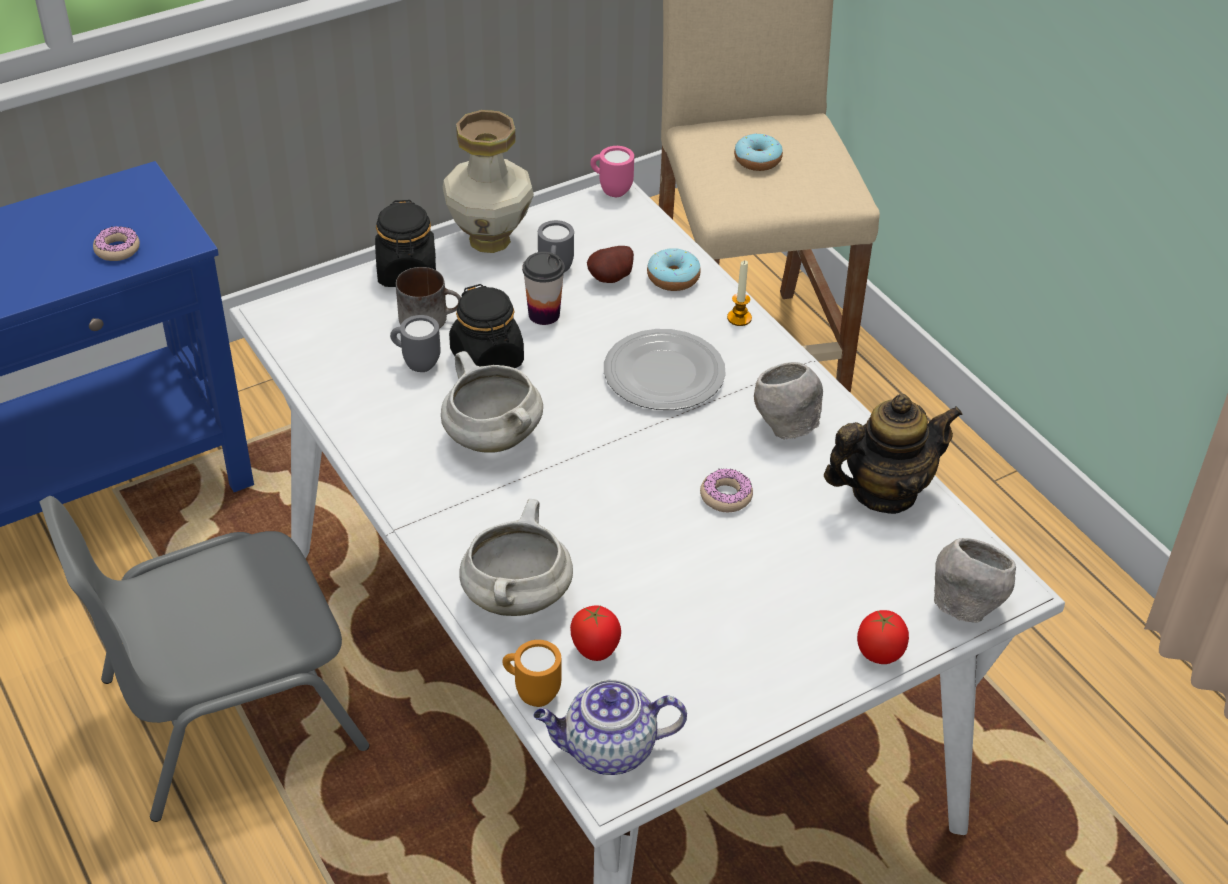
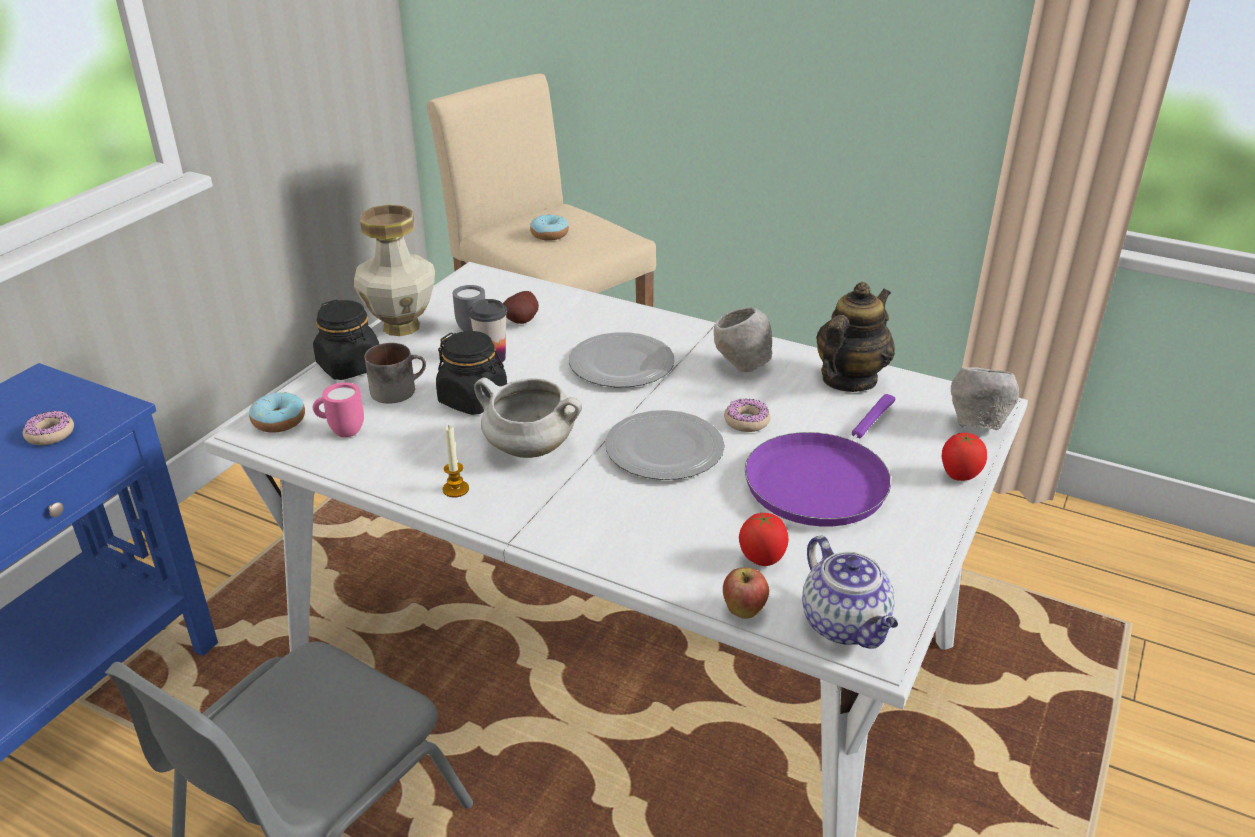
camera: 30 degrees left, 10 degrees down
grey mug [390,315,441,372] -> none
white cooking pot [459,499,573,616] -> none
orange mug [502,640,561,707] -> apple [723,568,769,619]
teapot [533,679,687,775] -> teapot turned 75 degrees counterclockwise [802,535,898,649]
pink mug [590,146,634,197] -> pink mug moved to [313,382,364,437]
donut [647,248,701,291] -> donut moved to [249,392,305,433]
candle [727,260,752,326] -> candle moved to [443,426,469,498]
none -> plate [605,410,725,480]
none -> purple frying pan [745,394,895,526]

